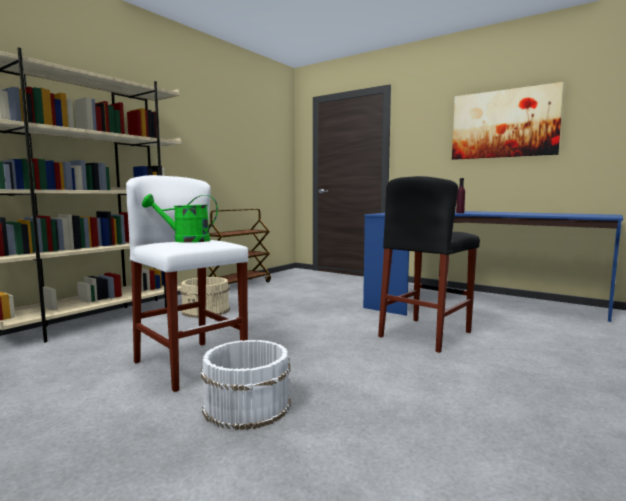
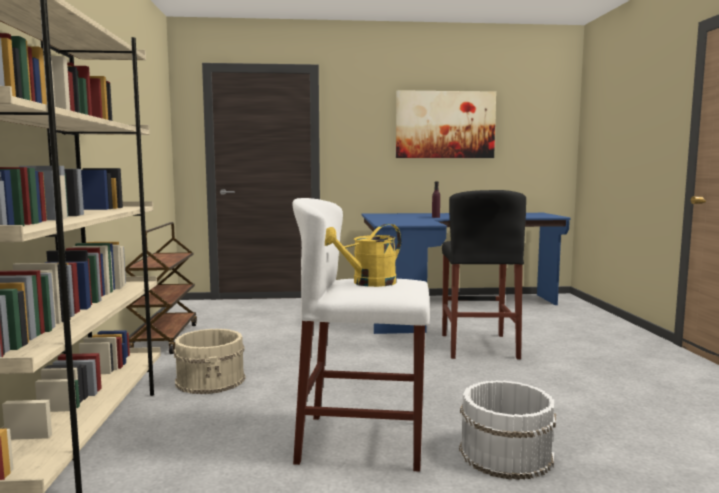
camera: 40 degrees left, 0 degrees up
green watering can [142,194,218,243] -> yellow watering can [325,224,401,287]

